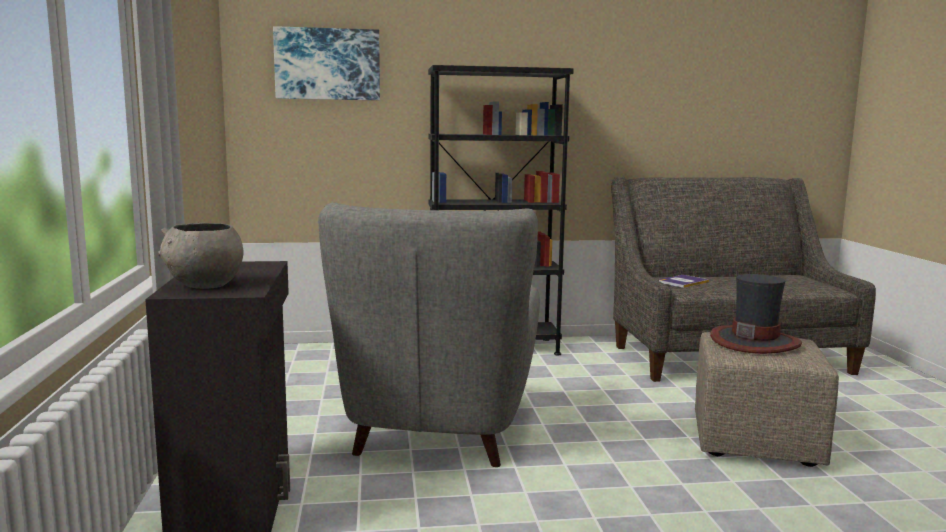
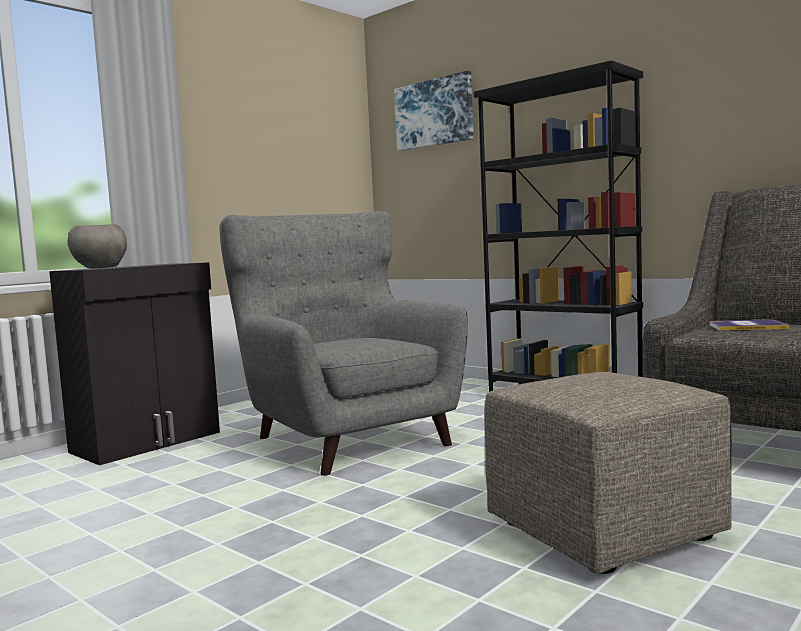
camera: 50 degrees right, 5 degrees down
grey armchair [318,203,540,467] -> grey armchair turned 90 degrees clockwise [219,211,468,476]
hat [710,274,802,354] -> none

